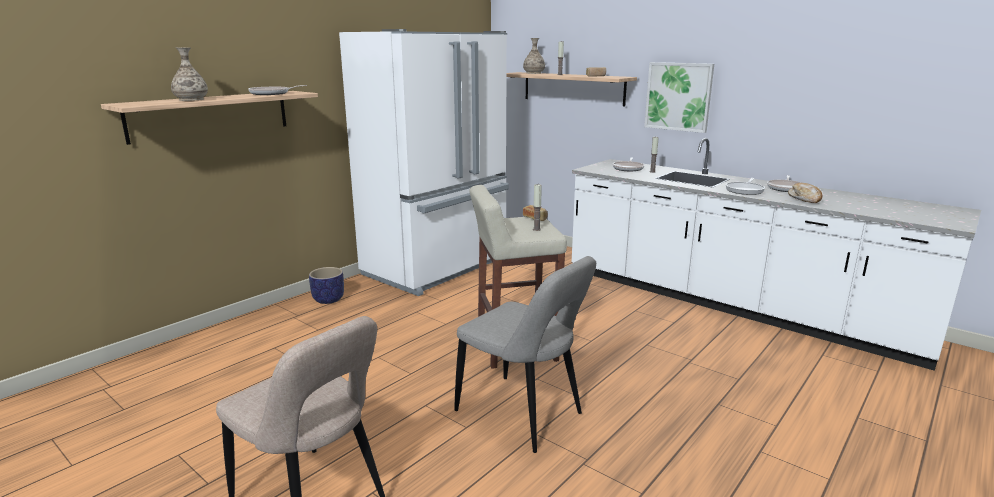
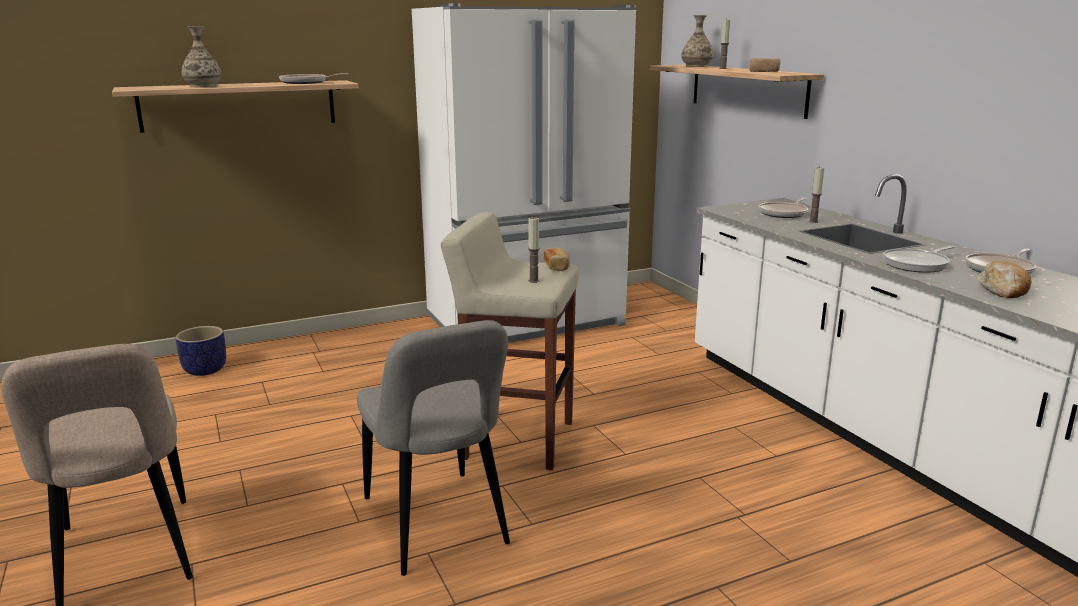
camera: 25 degrees right, 0 degrees up
planter [309,267,344,304] -> planter moved to [176,326,226,376]
picture [644,62,714,133] -> none

